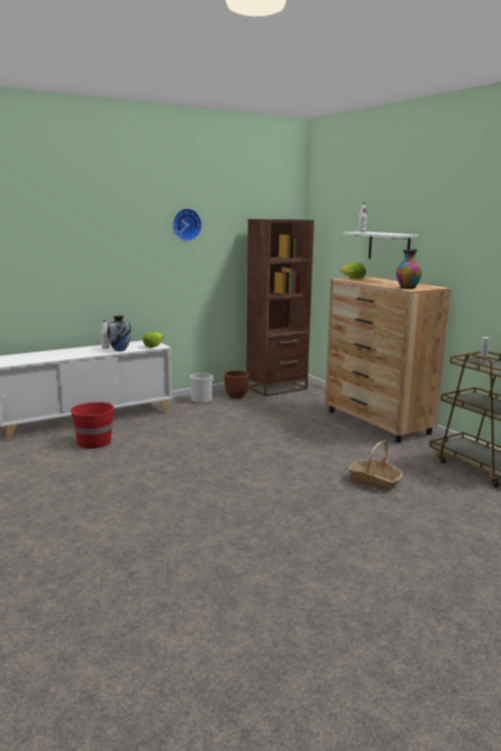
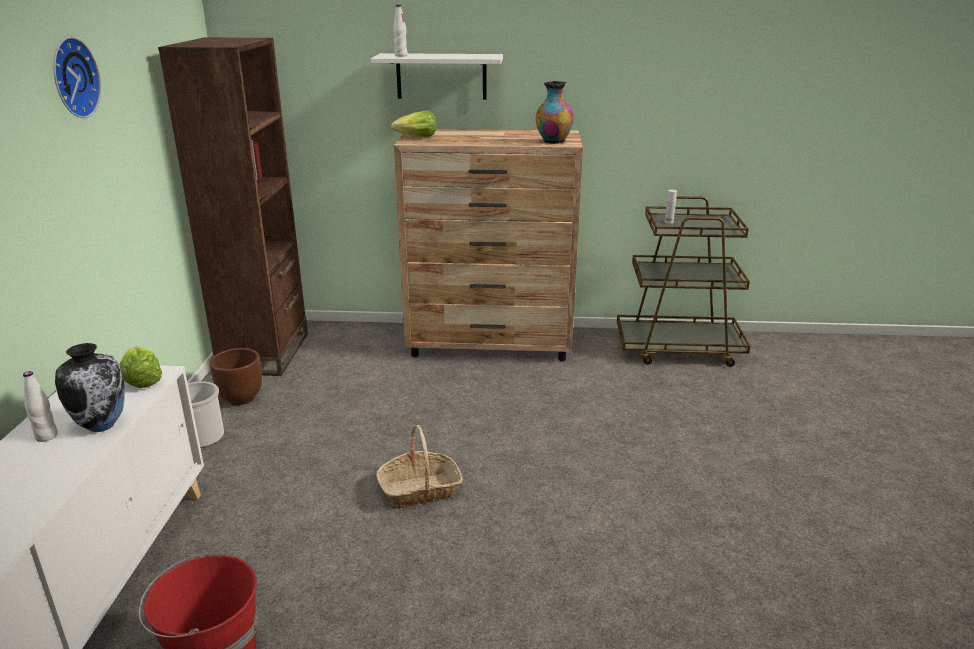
camera: 55 degrees left, 10 degrees up
basket [349,441,403,491] -> basket moved to [376,425,463,509]

